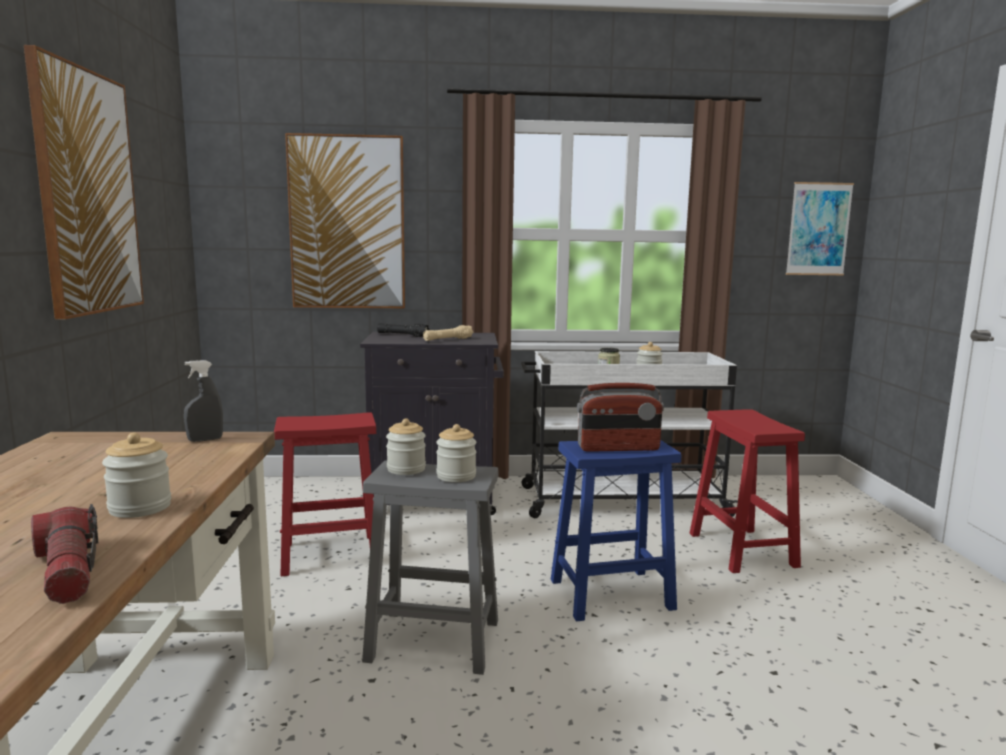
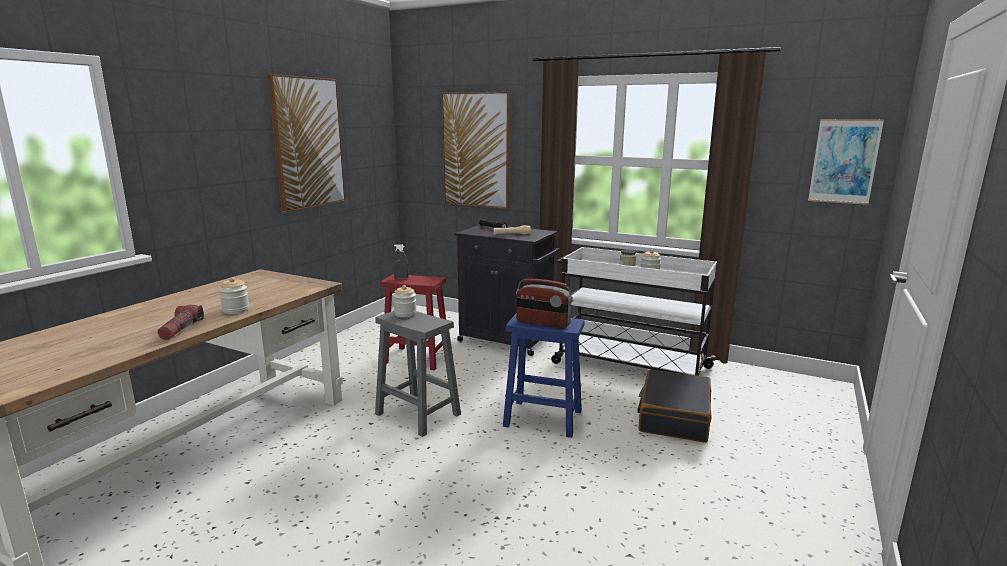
camera: 30 degrees right, 5 degrees up
grey spray bottle [184,360,223,442] -> grey spray bottle moved to [393,244,409,279]
jar [436,424,476,482] -> none
red stool [690,409,805,573] -> black suitcase [637,369,712,443]

